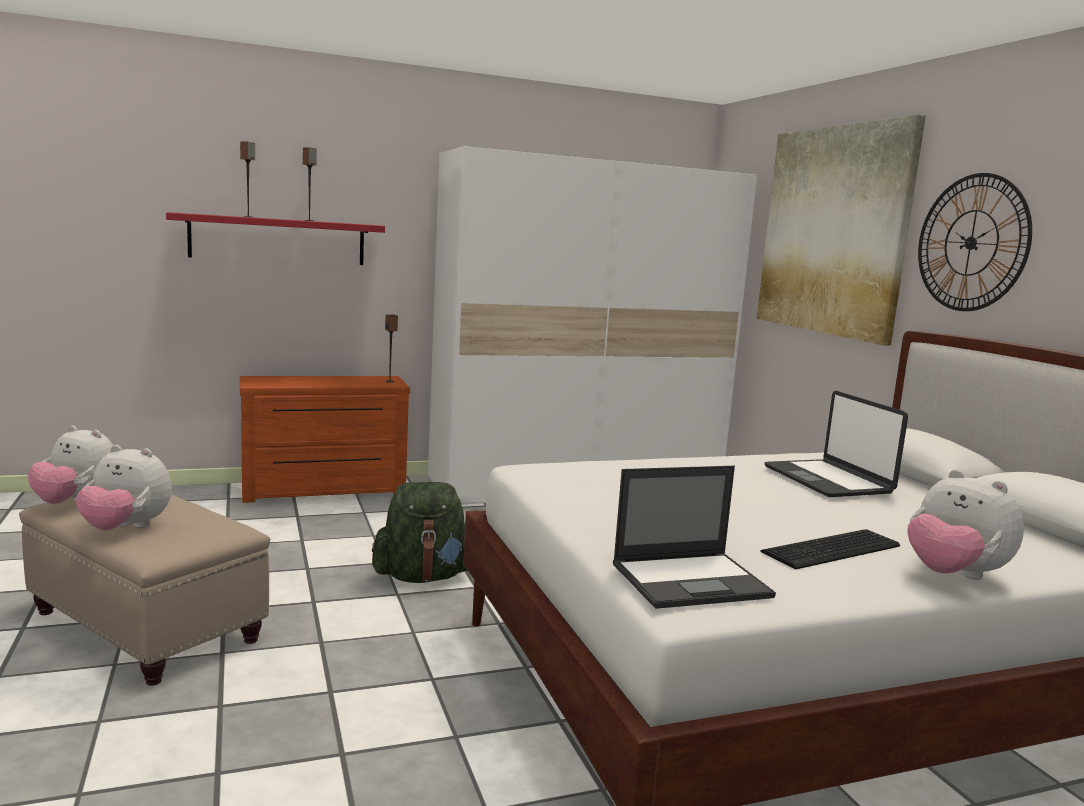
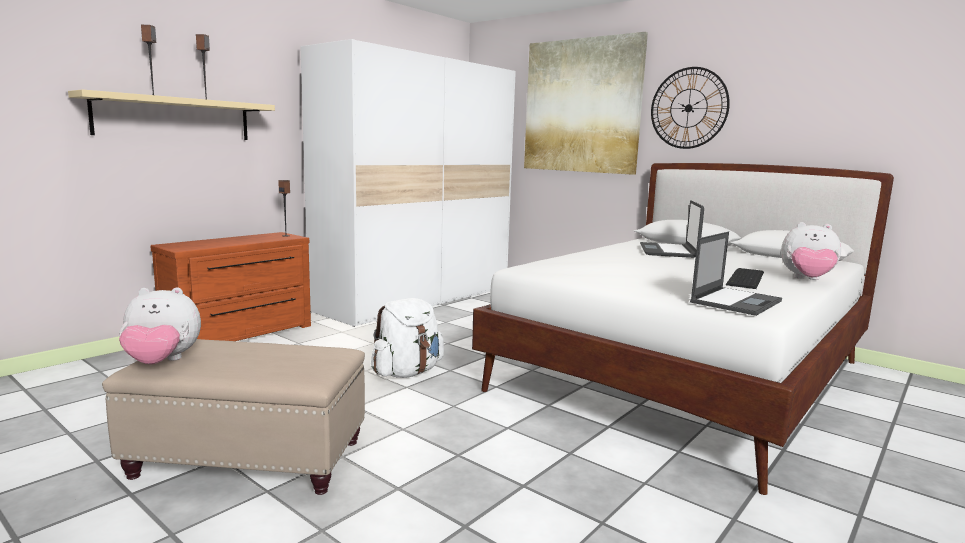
camera: 30 degrees left, 0 degrees up
plush toy [76,445,172,530] -> none
red shelf [166,212,385,265] -> beige shelf [68,89,275,140]
green backpack [372,482,467,583] -> white backpack [371,298,444,378]
laptop [764,391,908,497] -> laptop turned 60 degrees clockwise [640,200,704,258]

